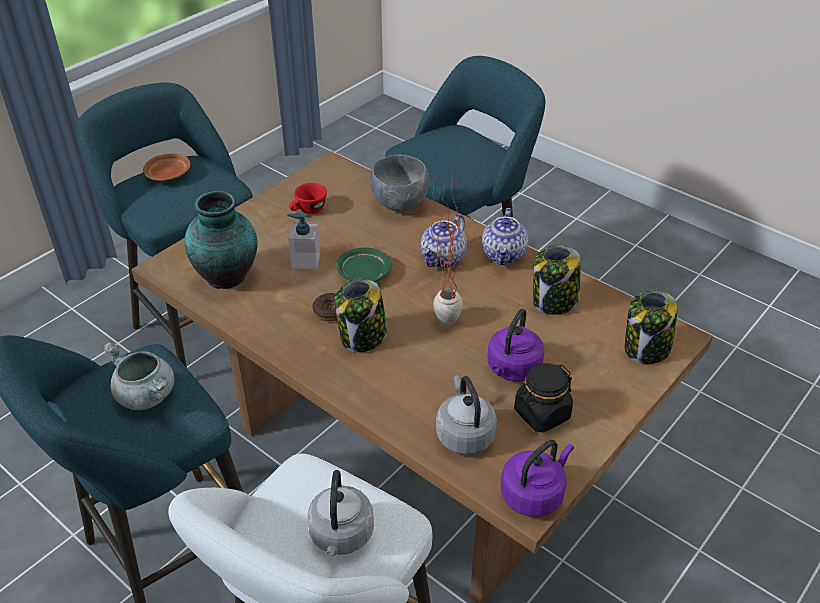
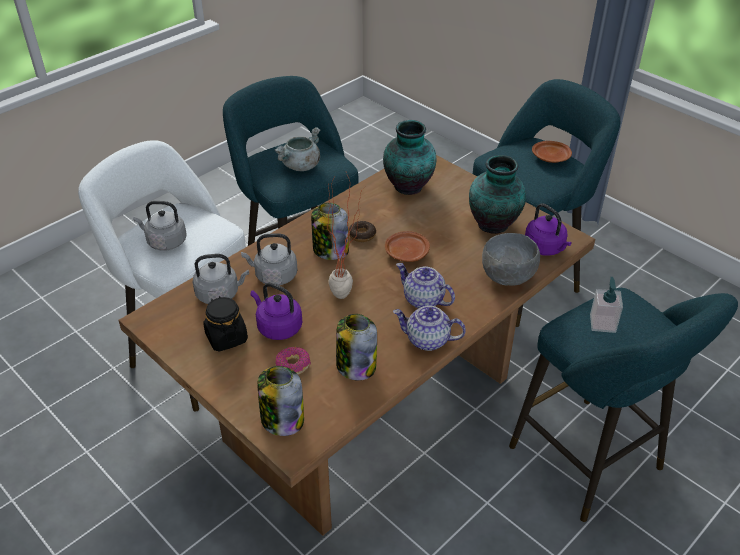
camera: 95 degrees right, 0 degrees up
soap dispenser [287,213,320,269] -> soap dispenser moved to [590,277,623,333]
red cup [289,183,327,214] -> vase [469,155,526,234]
green plate [336,248,392,282] -> brown plate [385,231,430,262]
purple kettle [501,440,574,517] -> purple kettle moved to [525,203,572,256]
none -> grey kettle [241,233,298,285]
none -> donut [275,347,311,375]

